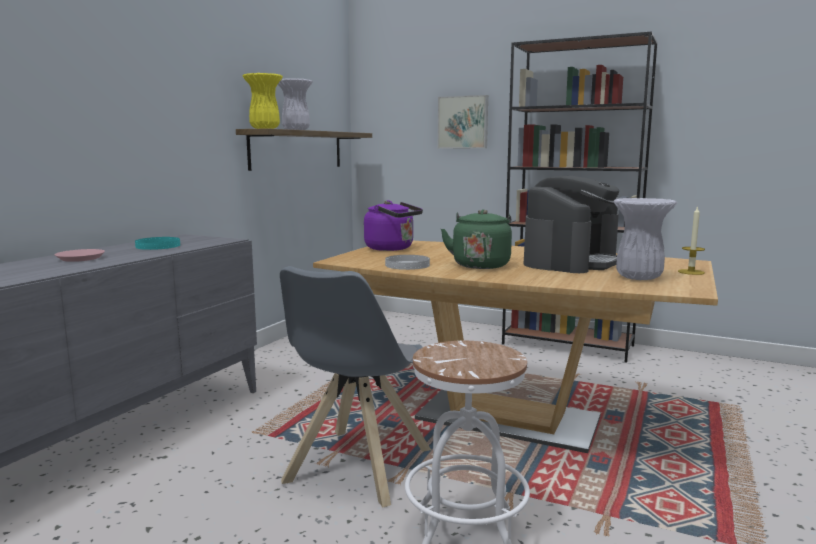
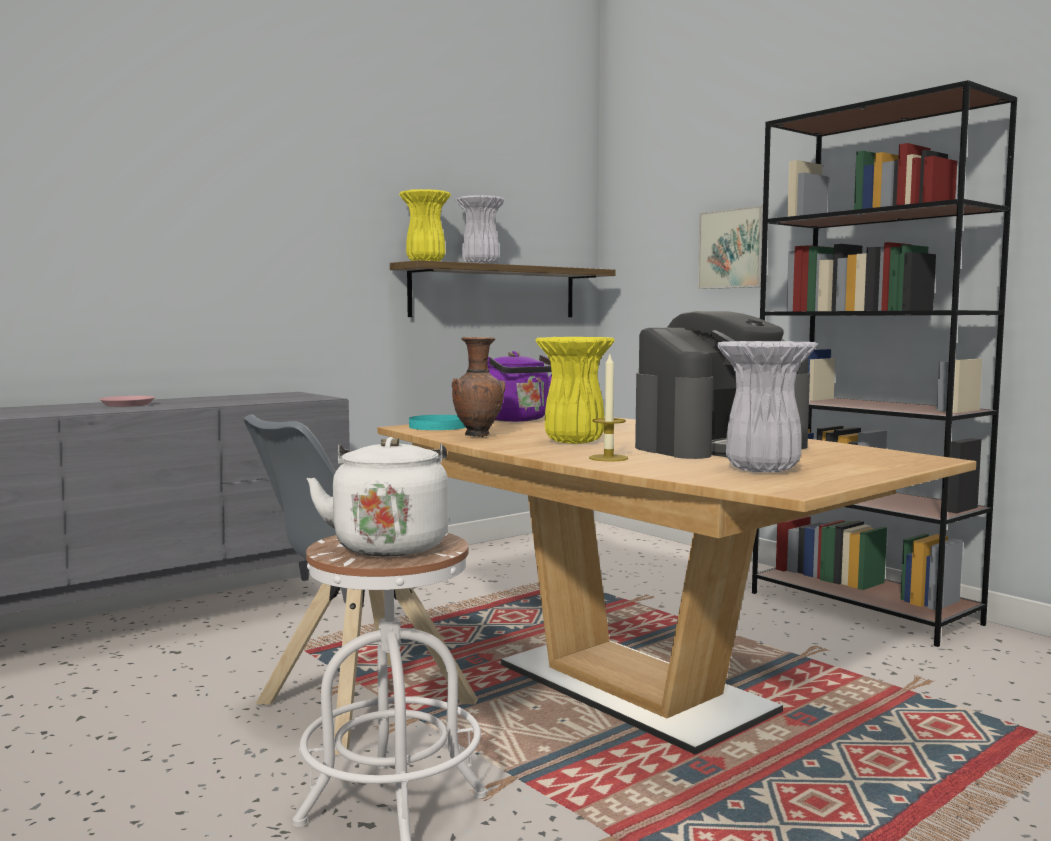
camera: 25 degrees right, 5 degrees down
turquoise plate [135,237,180,250] -> turquoise plate moved to [409,415,466,430]
white plate [385,255,430,270] -> brown vase [452,337,506,437]
green kettle [441,209,512,269] -> yellow vase [535,337,615,444]
candle [678,206,705,275] -> candle moved to [589,355,628,461]
none -> white kettle [307,437,449,557]

